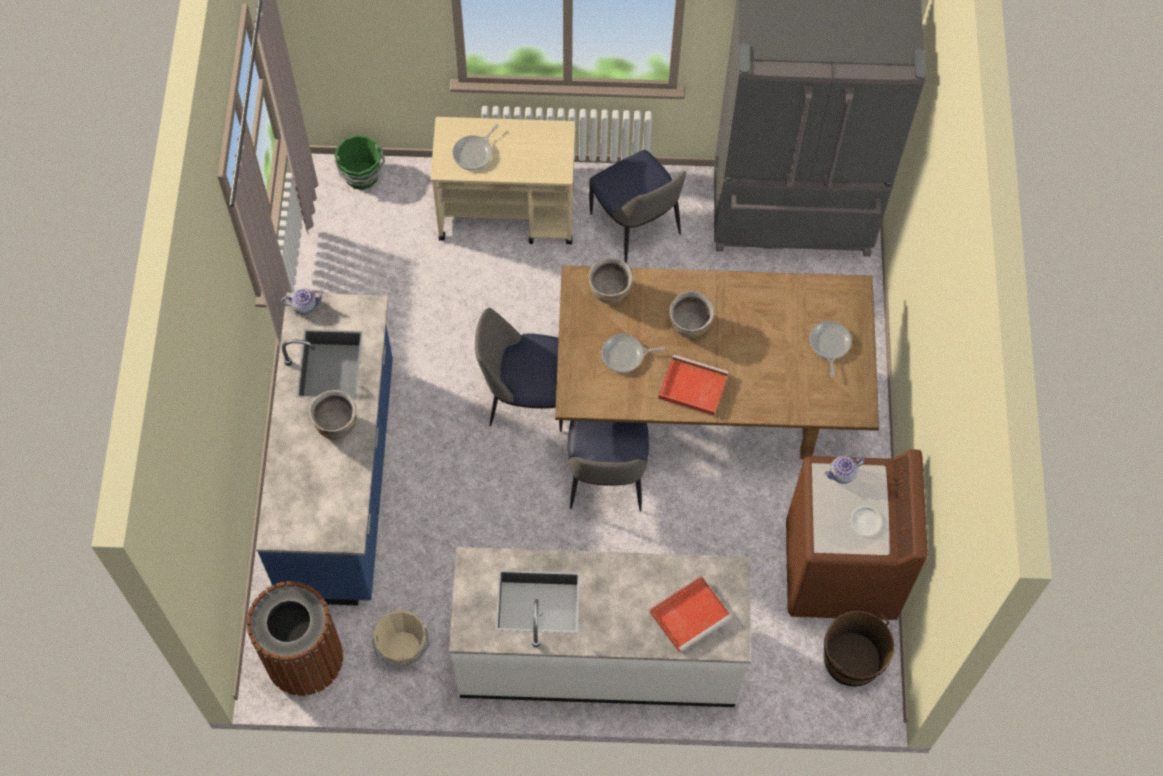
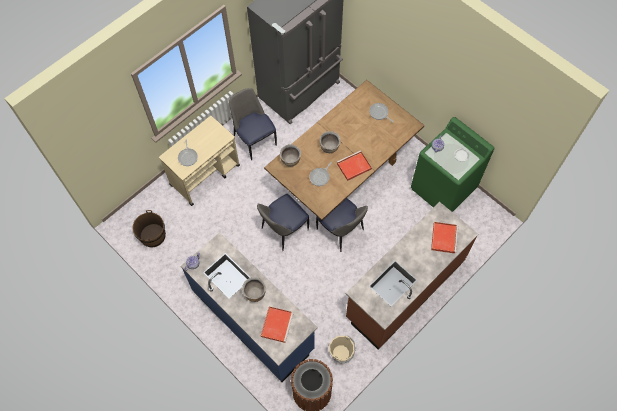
camera: 45 degrees left, 0 degrees up
green bucket [335,135,385,190] -> none
white counter [449,547,751,707] -> brown counter [346,202,478,350]
chair [589,150,686,263] -> chair turned 135 degrees counterclockwise [229,88,277,160]
brown washing machine [786,449,928,620] -> green washing machine [411,117,494,212]
brown bucket [824,611,894,687] -> brown bucket moved to [133,210,166,247]
none -> red tray [261,307,294,343]

